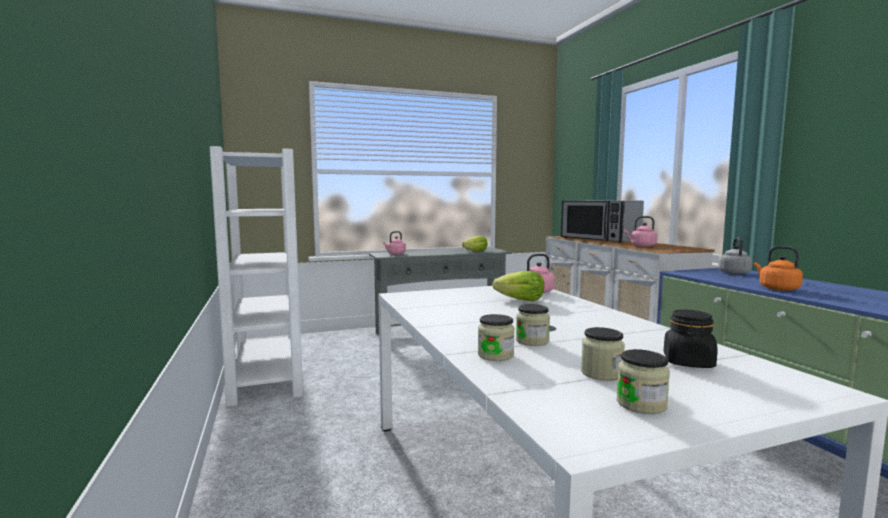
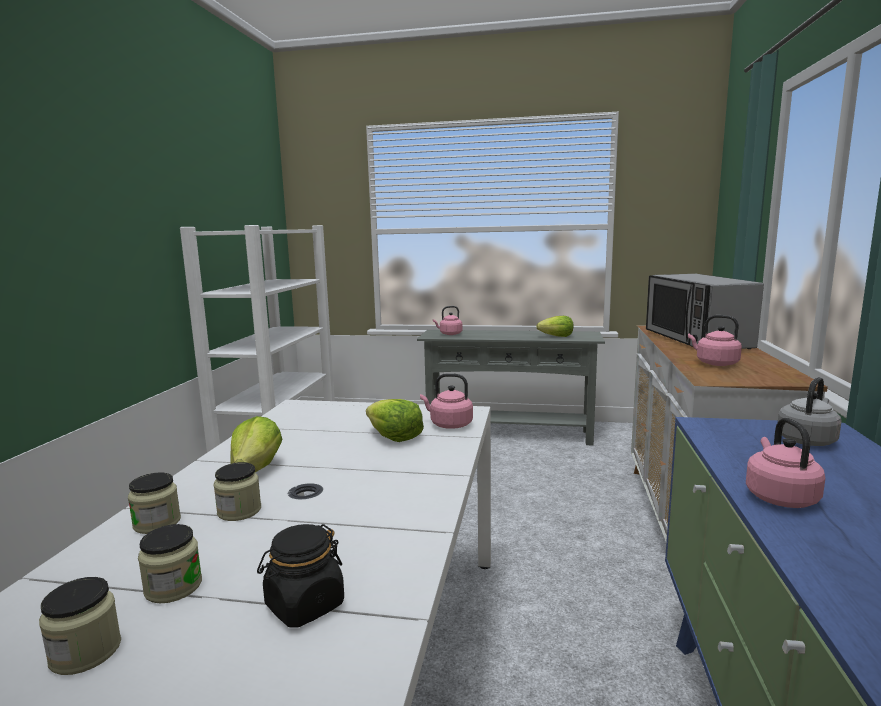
camera: 30 degrees right, 5 degrees up
orange kettle [754,246,803,291] -> pink kettle [746,418,825,508]
none -> lettuce [230,416,282,472]

